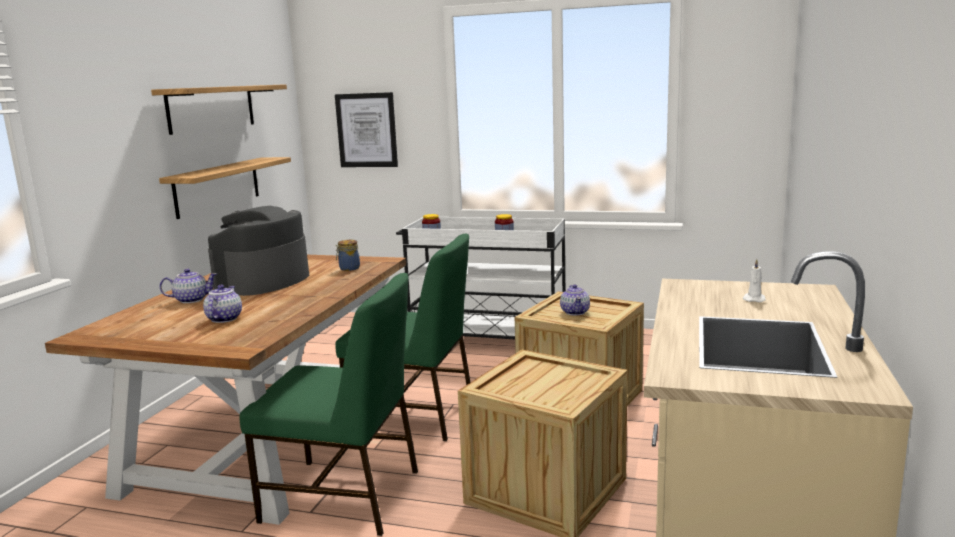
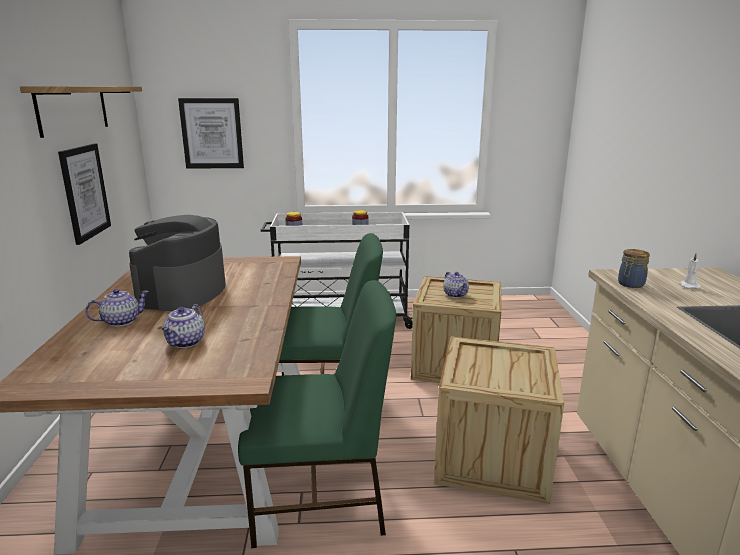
camera: 20 degrees left, 5 degrees up
shelf [159,157,291,219] -> picture [58,143,111,245]
teapot [203,285,242,323] -> teapot turned 150 degrees counterclockwise [162,304,205,348]
jar [335,240,360,271] -> jar moved to [618,249,650,288]

